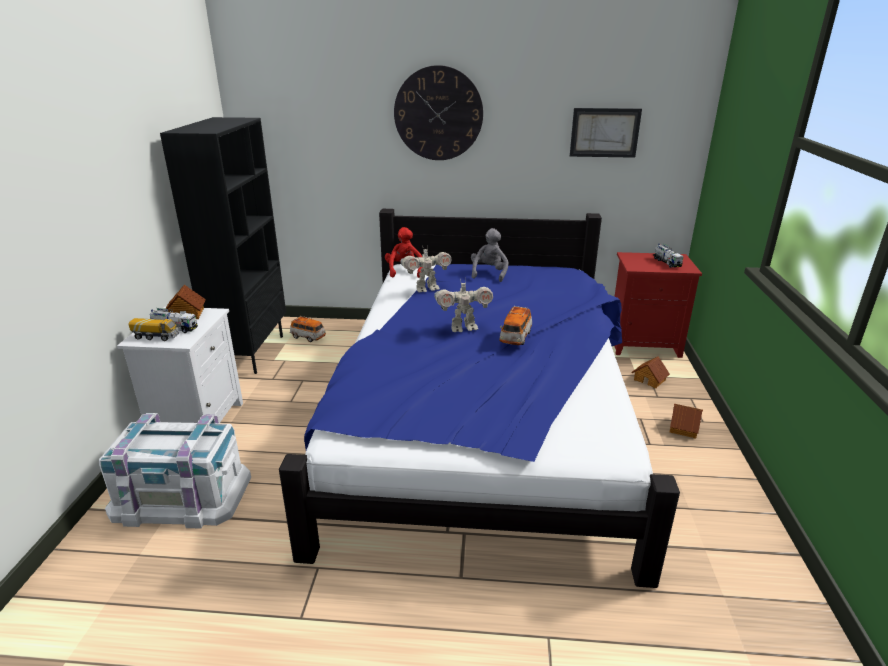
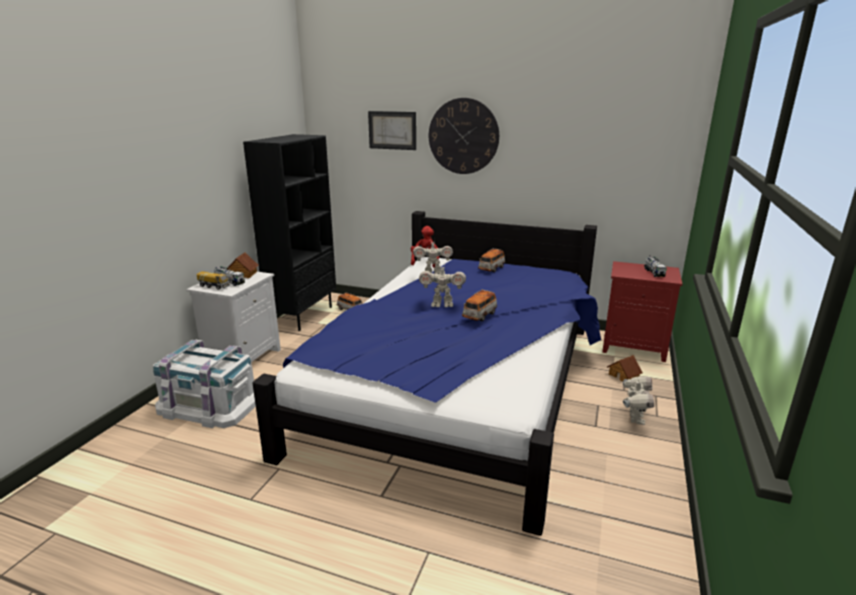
camera: 15 degrees right, 5 degrees down
grey plush toy [471,228,508,282] -> toy car [478,248,505,272]
picture [570,108,642,158] -> picture moved to [368,111,416,150]
toy house [670,404,703,438] -> toy robot [623,376,654,425]

